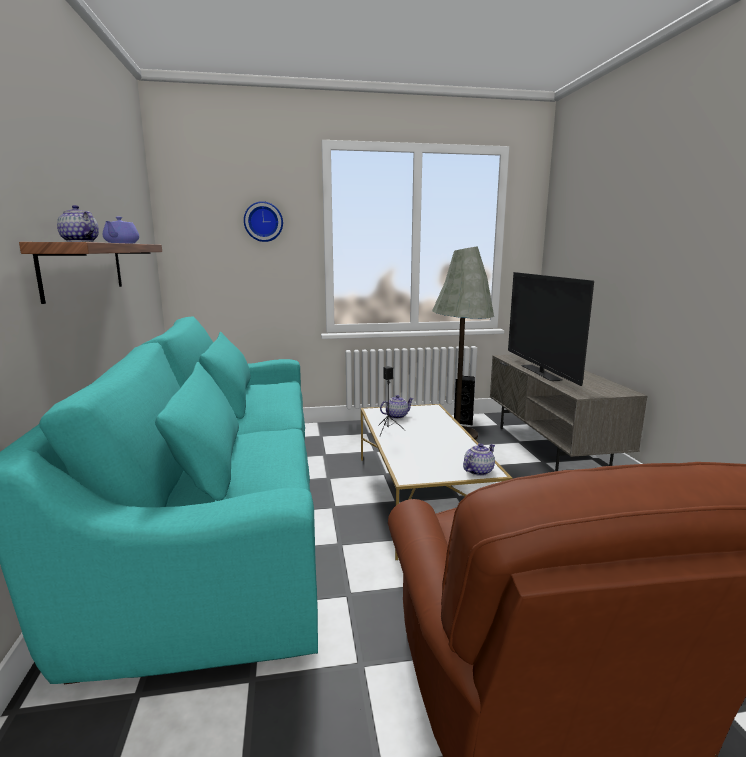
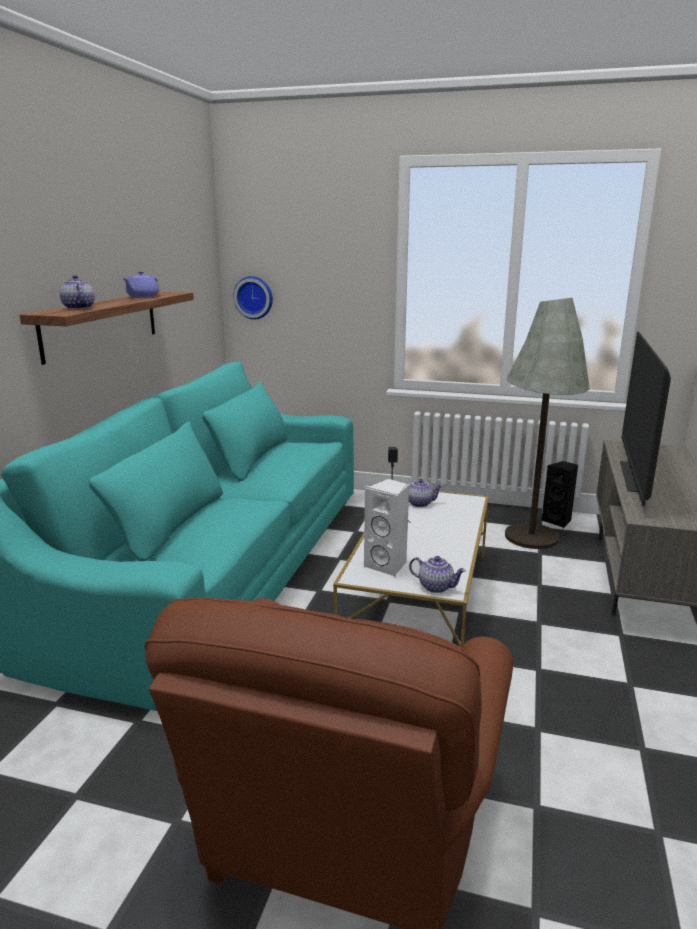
camera: 25 degrees right, 5 degrees up
wall clock [244,201,283,242] -> wall clock moved to [234,276,273,319]
teapot [463,443,495,476] -> teapot turned 45 degrees clockwise [409,556,466,593]
none -> white speaker [364,478,409,577]

